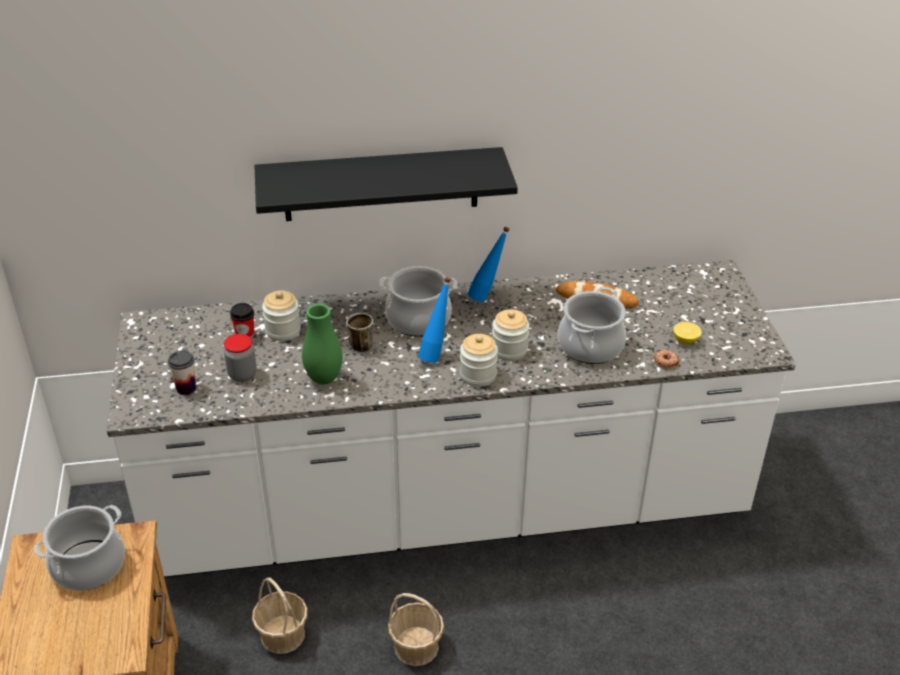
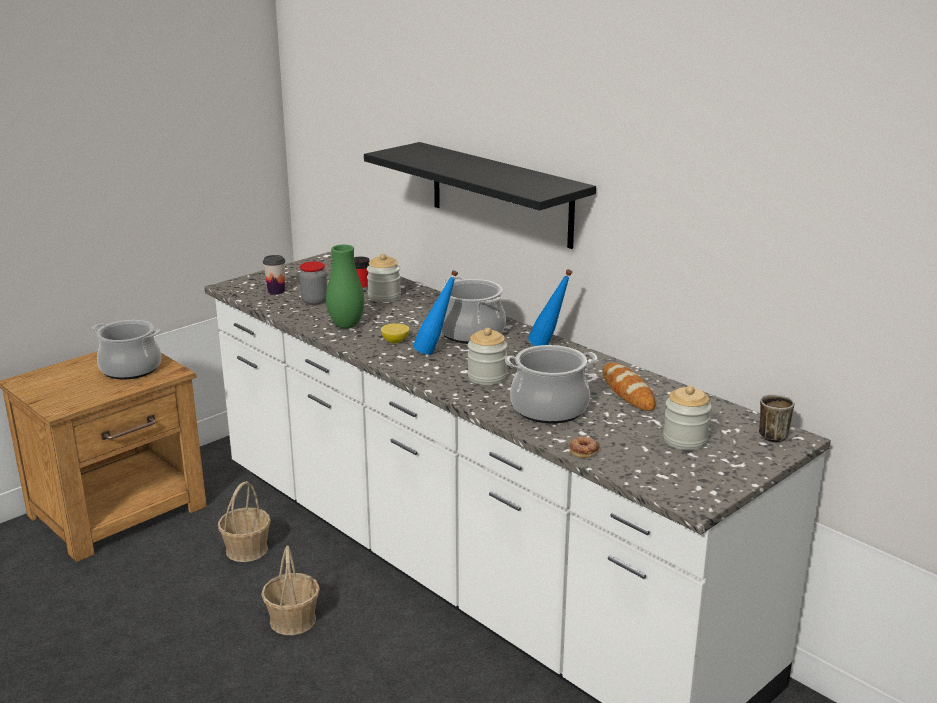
camera: 55 degrees right, 15 degrees down
mug [346,313,373,352] -> mug moved to [759,394,794,442]
jar [460,334,498,387] -> jar moved to [663,386,712,450]
lemon [673,322,702,344] -> lemon moved to [381,323,409,343]

